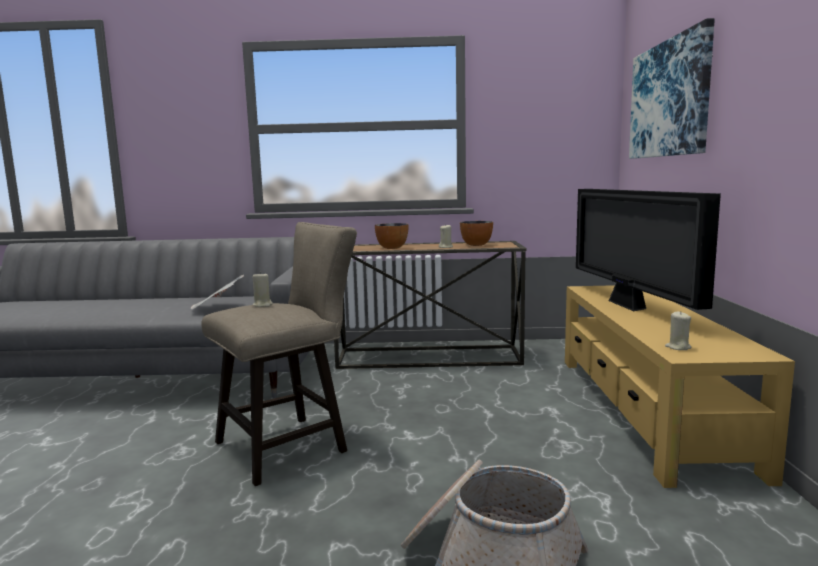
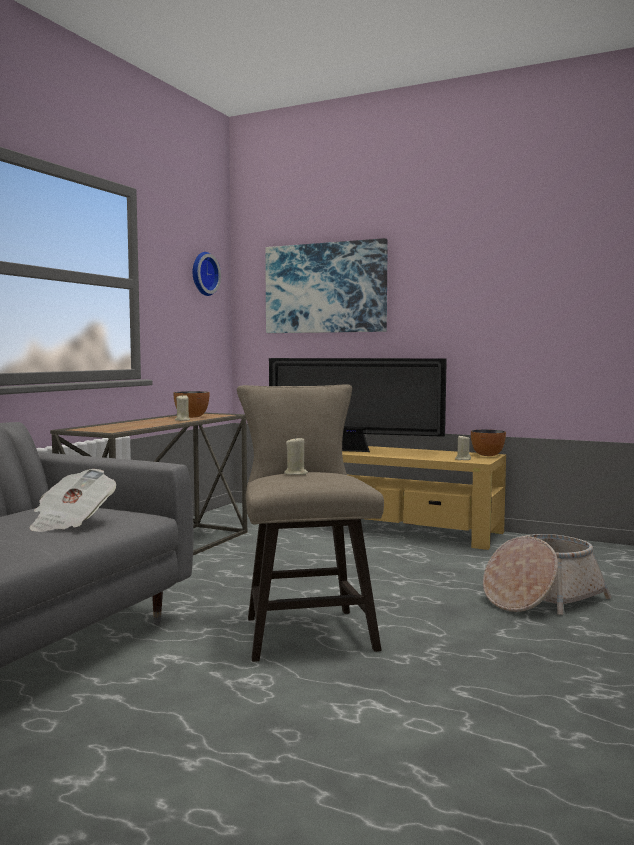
camera: 65 degrees left, 5 degrees down
bowl [375,223,409,249] -> bowl moved to [471,430,506,456]
none -> wall clock [193,252,221,296]

